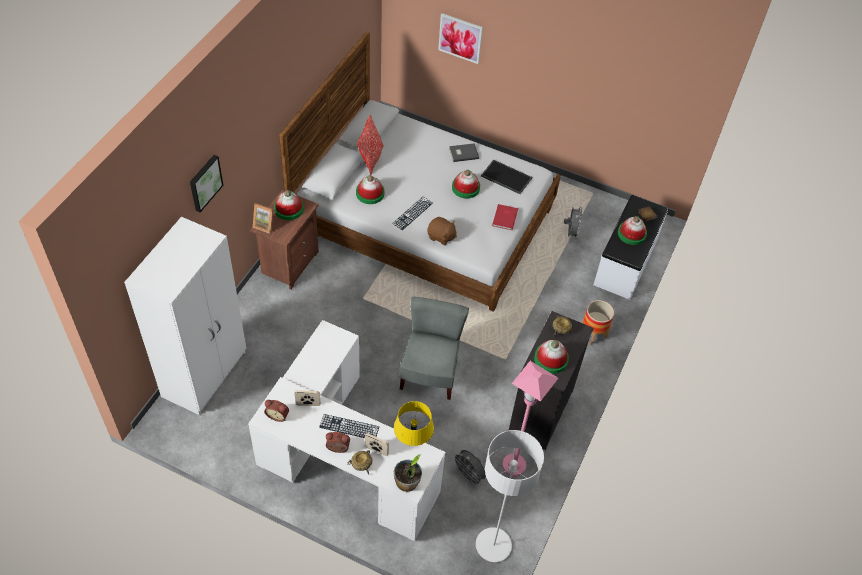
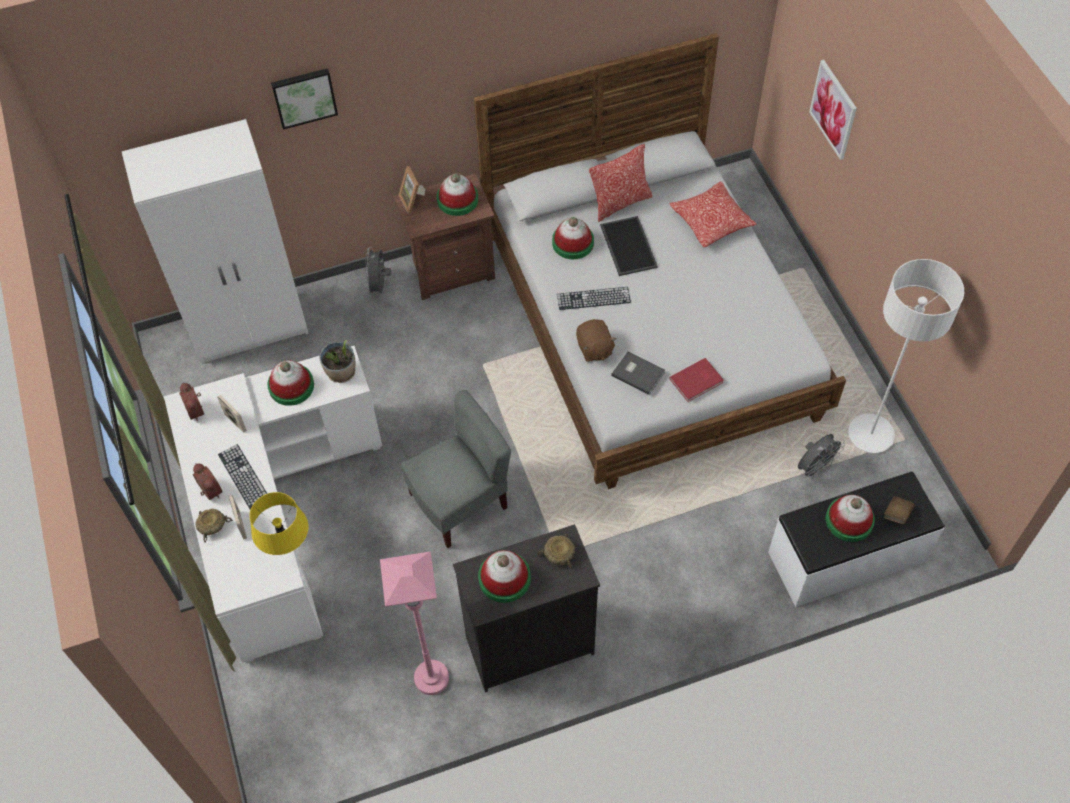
camera: 50 degrees right, 5 degrees up
potted plant [394,454,422,492] -> potted plant moved to [319,340,356,383]
grey book [449,143,479,162] -> grey book moved to [611,351,665,395]
hat [452,170,480,199] -> hat moved to [267,360,314,406]
grey fan [452,450,486,487] -> grey fan moved to [365,247,391,296]
white floor lamp [476,430,544,562] -> white floor lamp moved to [848,259,964,453]
tray [481,160,532,194] -> tray moved to [600,216,658,276]
planter [582,300,614,345] -> none
none -> pillow [669,181,757,247]

